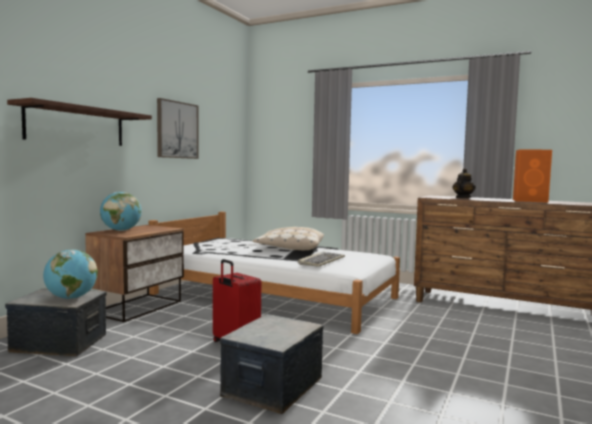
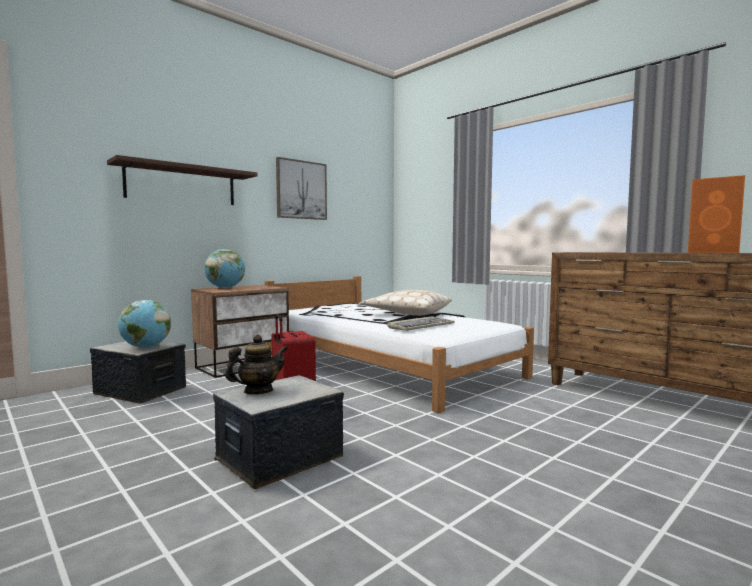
camera: 20 degrees right, 0 degrees up
teapot [452,168,476,198] -> teapot moved to [225,335,288,394]

